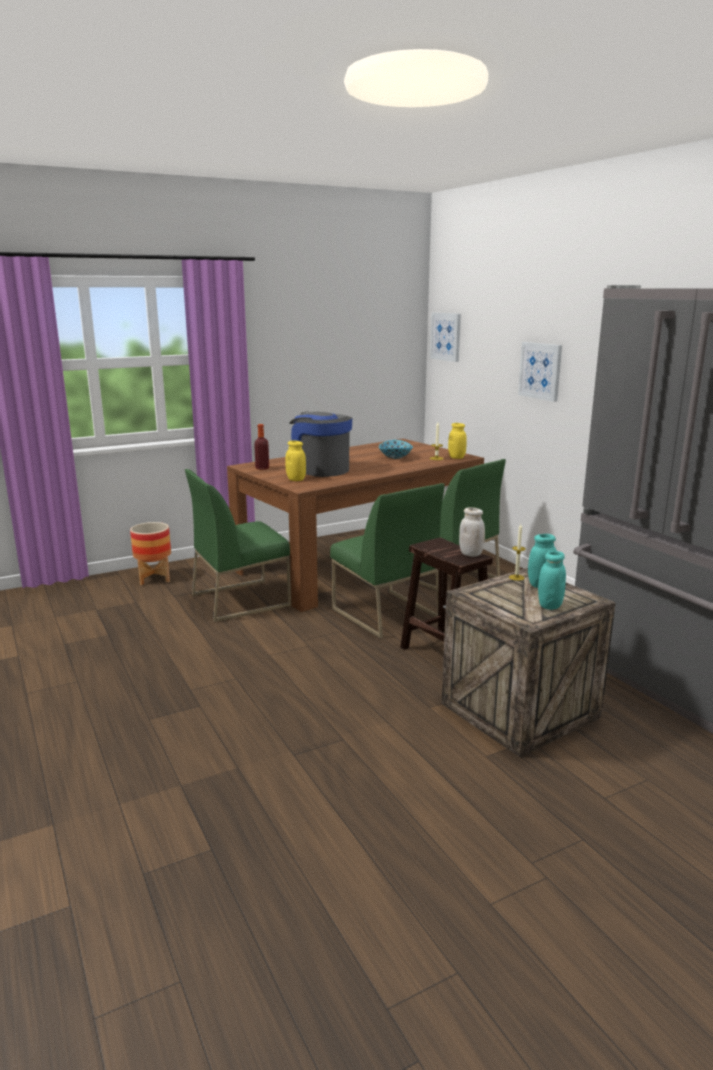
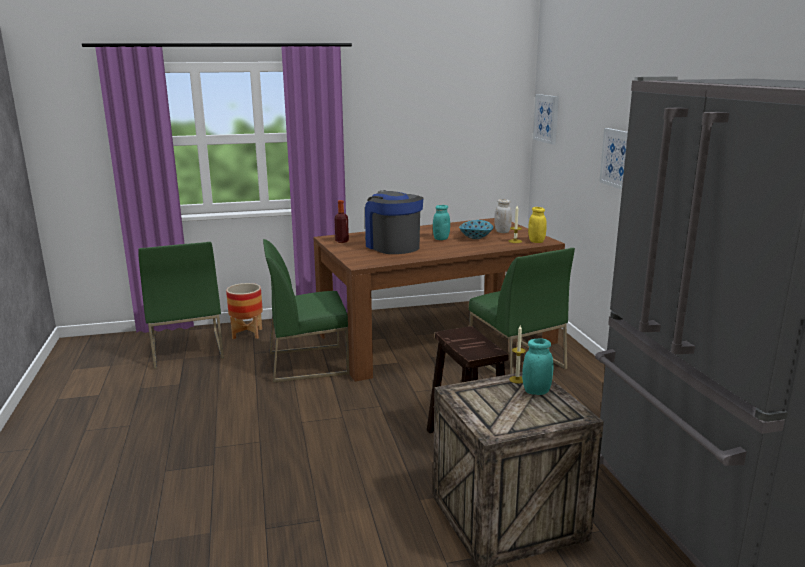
camera: 15 degrees right, 0 degrees up
yellow jar [285,440,306,481] -> none
green chair [330,483,445,639] -> green chair moved to [138,242,224,369]
white jar [459,507,485,557] -> white jar moved to [494,199,512,233]
turquoise jar [538,551,566,610] -> turquoise jar moved to [433,205,450,240]

